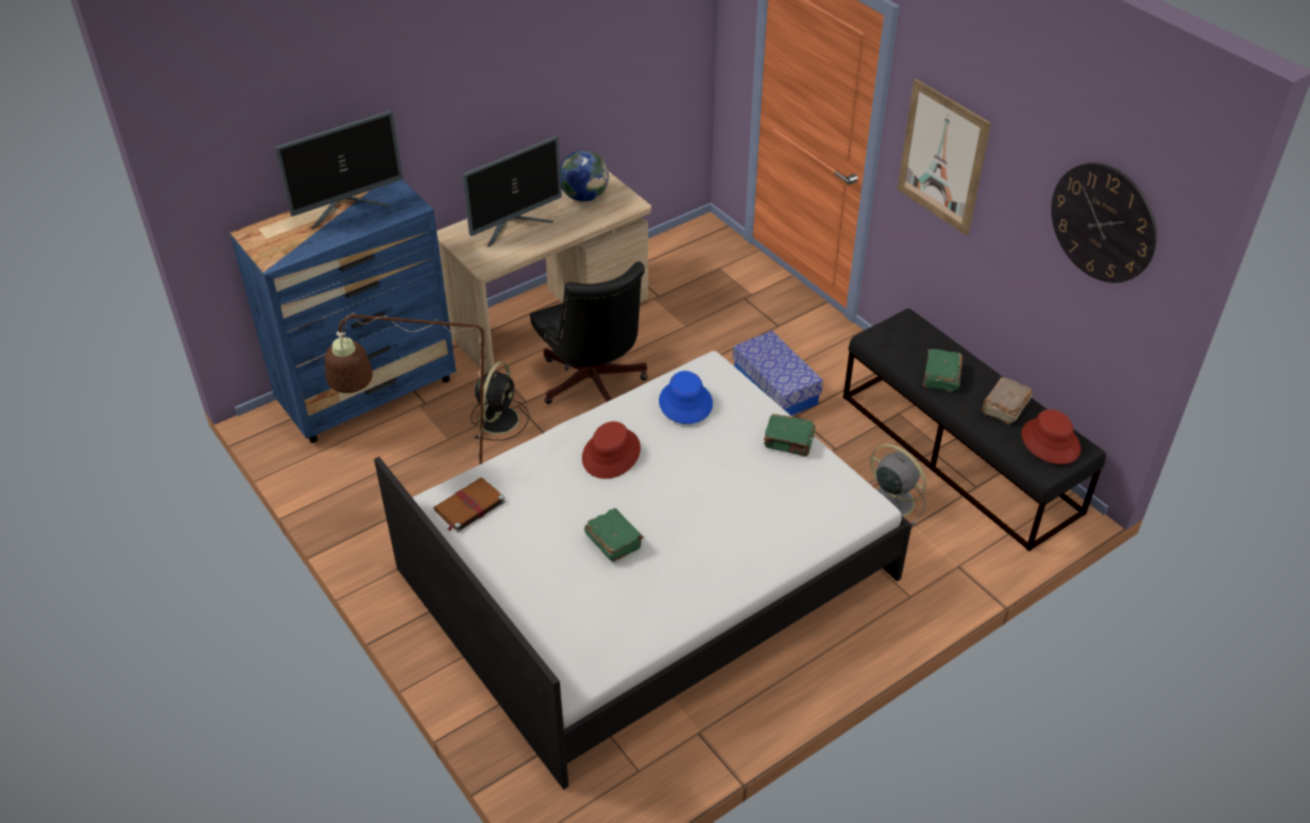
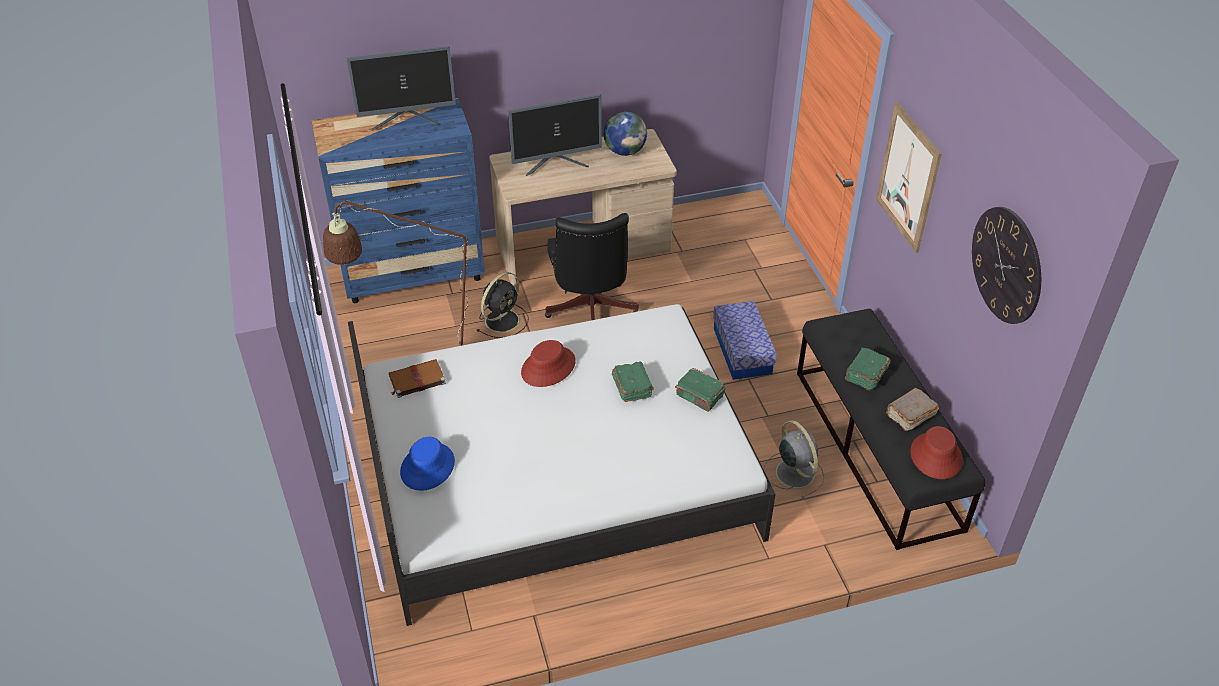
camera: 20 degrees right, 0 degrees up
green book [584,508,644,561] -> green book moved to [612,361,654,402]
blue hat [659,371,713,424] -> blue hat moved to [400,437,455,491]

